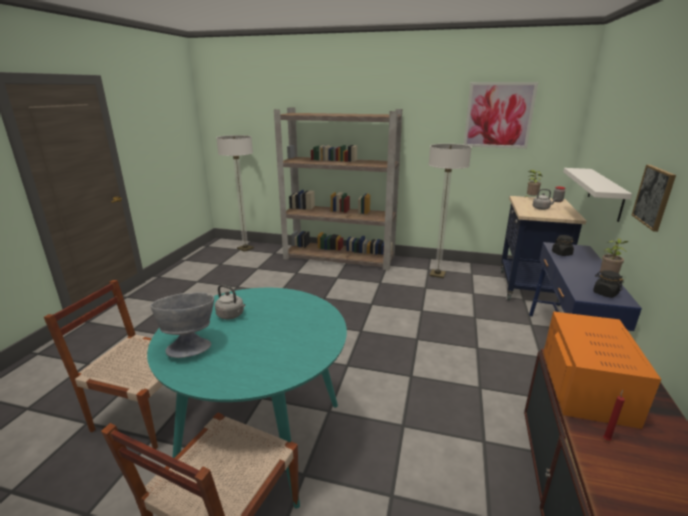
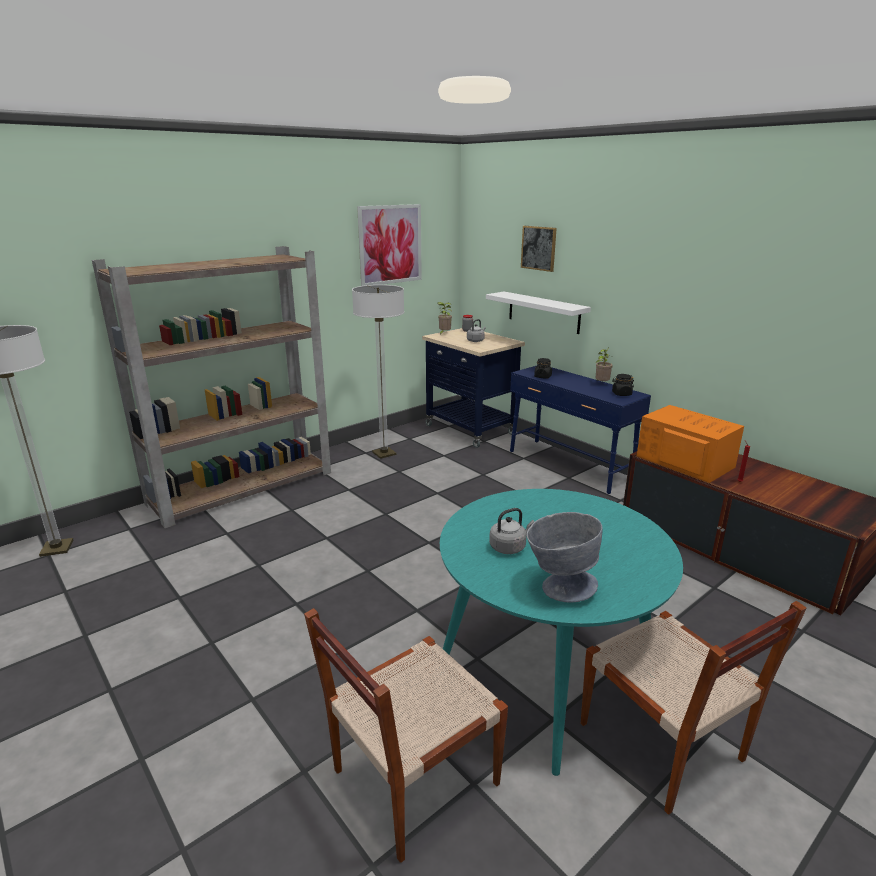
camera: 55 degrees left, 0 degrees up
picture [632,165,676,232] -> picture moved to [521,226,557,272]

